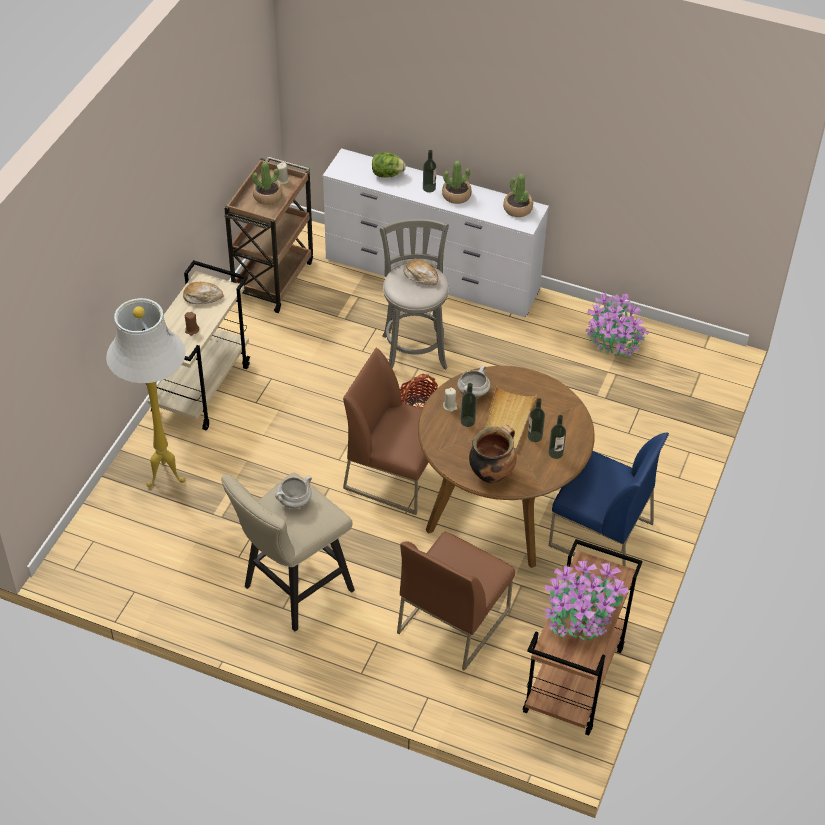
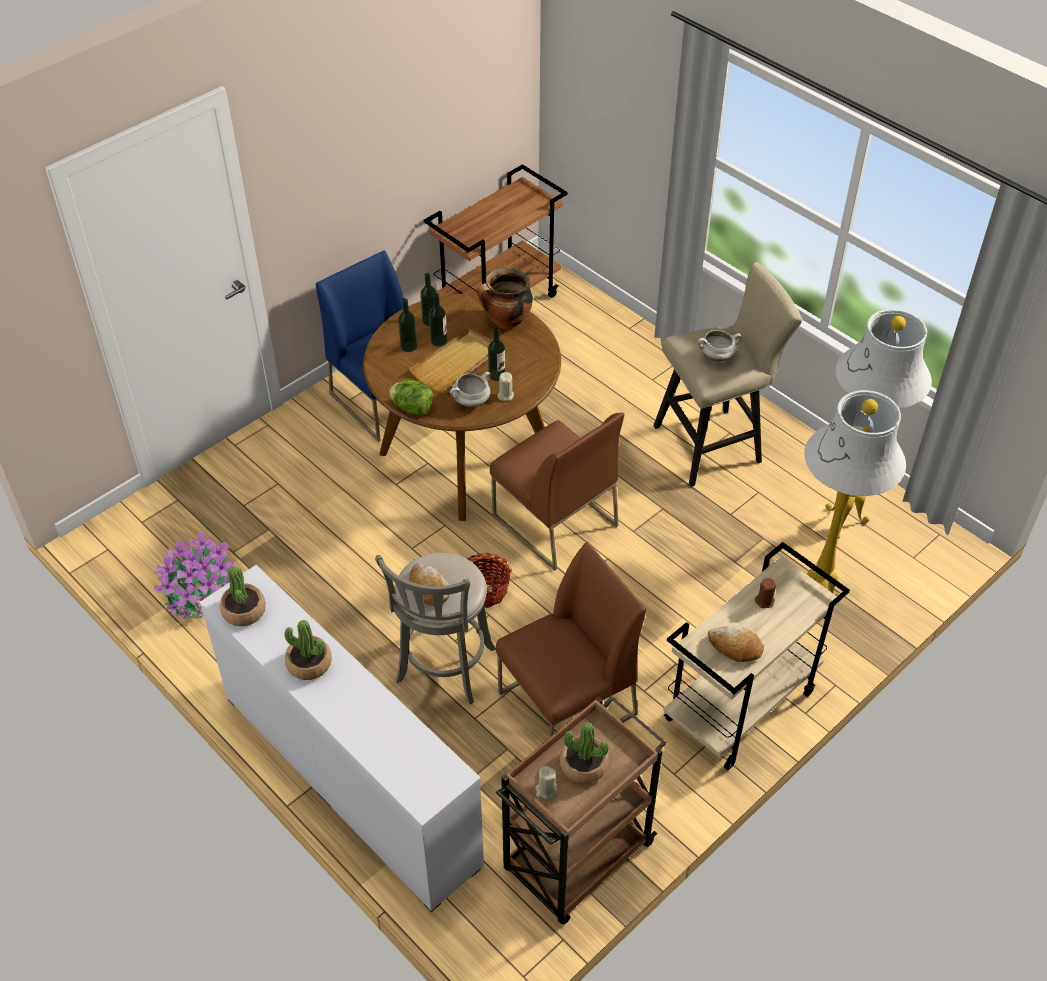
camera: 155 degrees left, 0 degrees up
lettuce [372,152,406,177] -> lettuce moved to [389,380,433,416]
brown chair [397,532,515,671] -> brown chair moved to [496,542,646,738]
bottle [423,150,437,193] -> bottle moved to [398,298,417,352]
potted plant [544,561,629,640] -> none
none -> white floor lamp [825,309,932,539]

